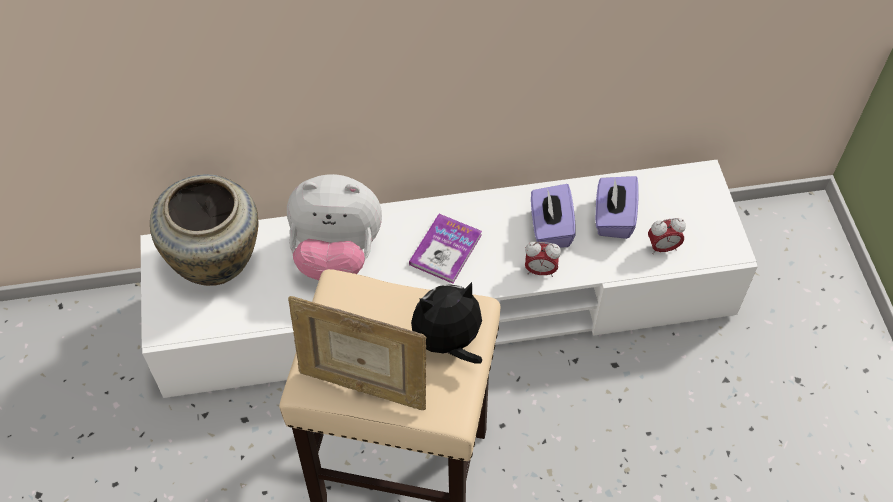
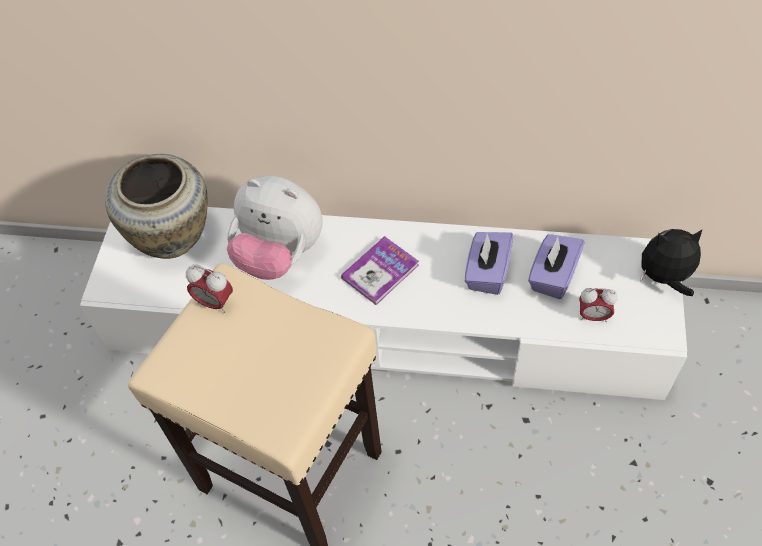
camera: 20 degrees right, 0 degrees up
picture frame [288,296,426,410] -> none
plush toy [411,282,482,364] -> plush toy moved to [641,229,703,296]
alarm clock [525,242,561,277] -> alarm clock moved to [186,264,233,313]

